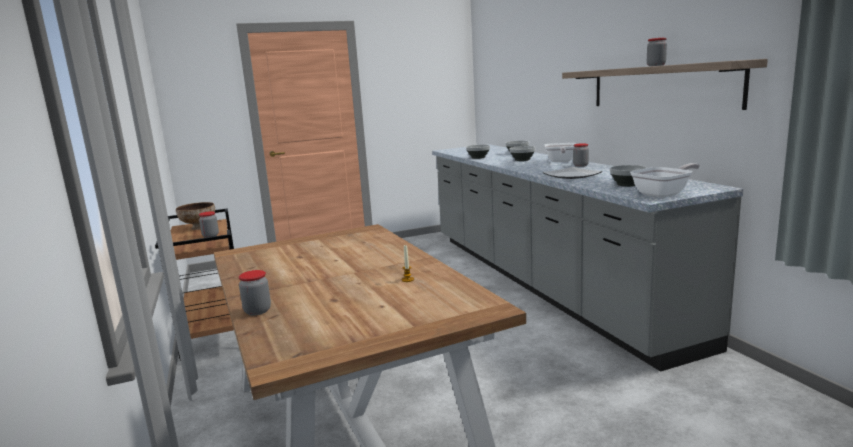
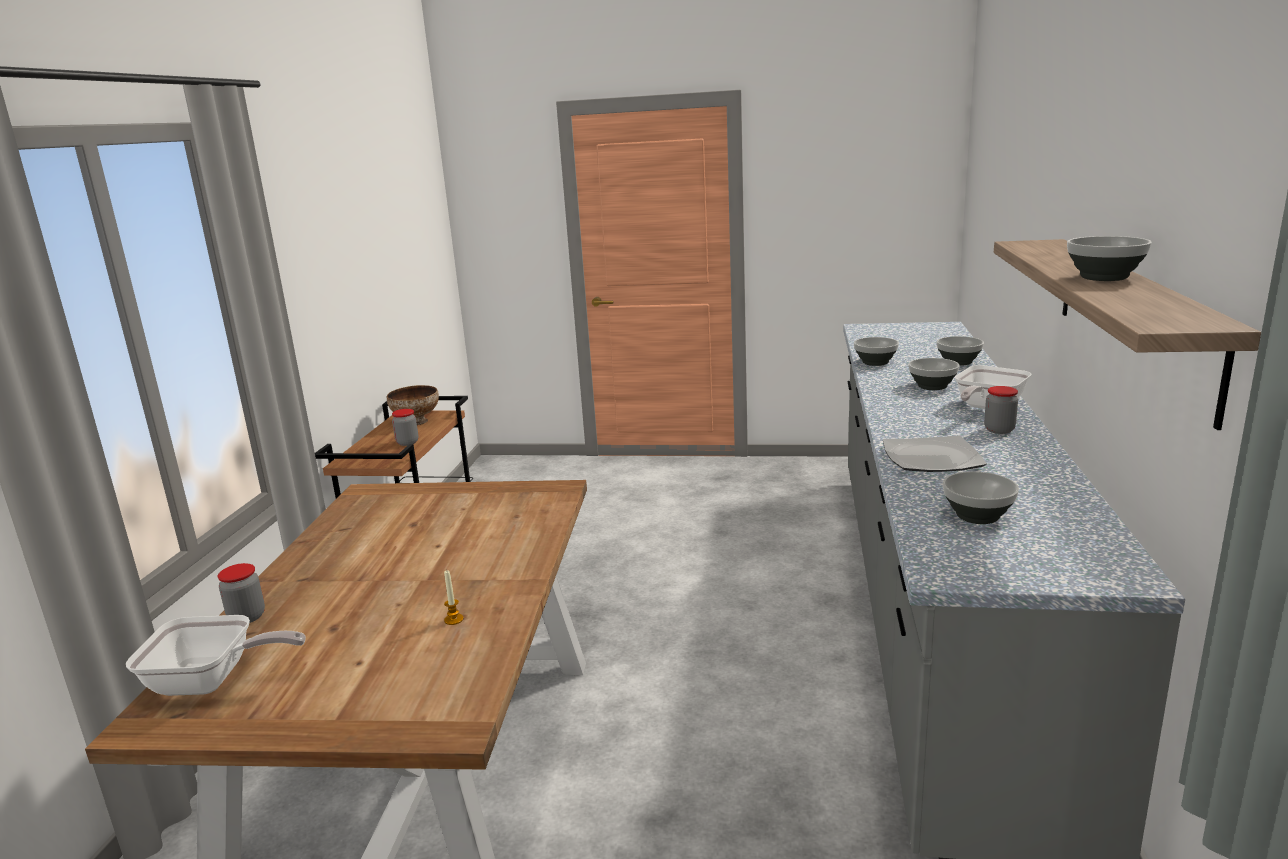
camera: 30 degrees right, 5 degrees up
frying pan [630,163,700,198] -> frying pan moved to [126,615,306,696]
jar [647,38,667,66] -> bowl [1067,236,1151,281]

